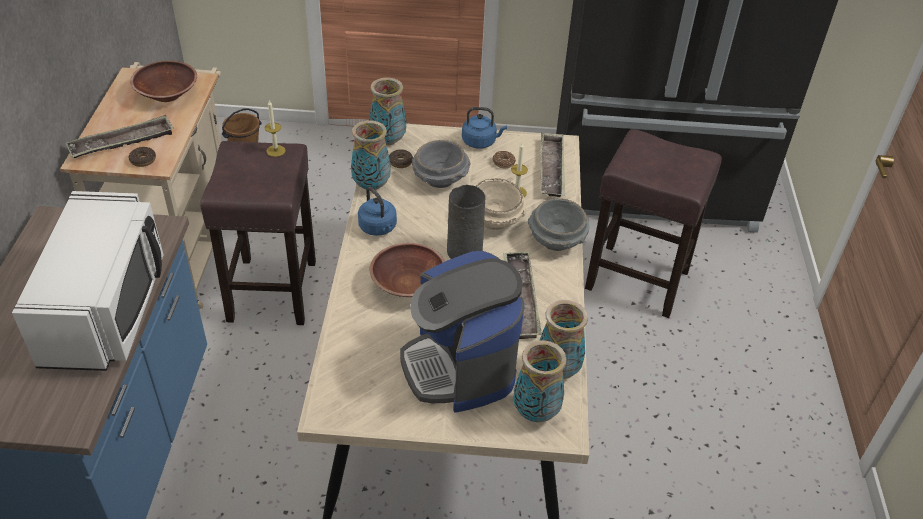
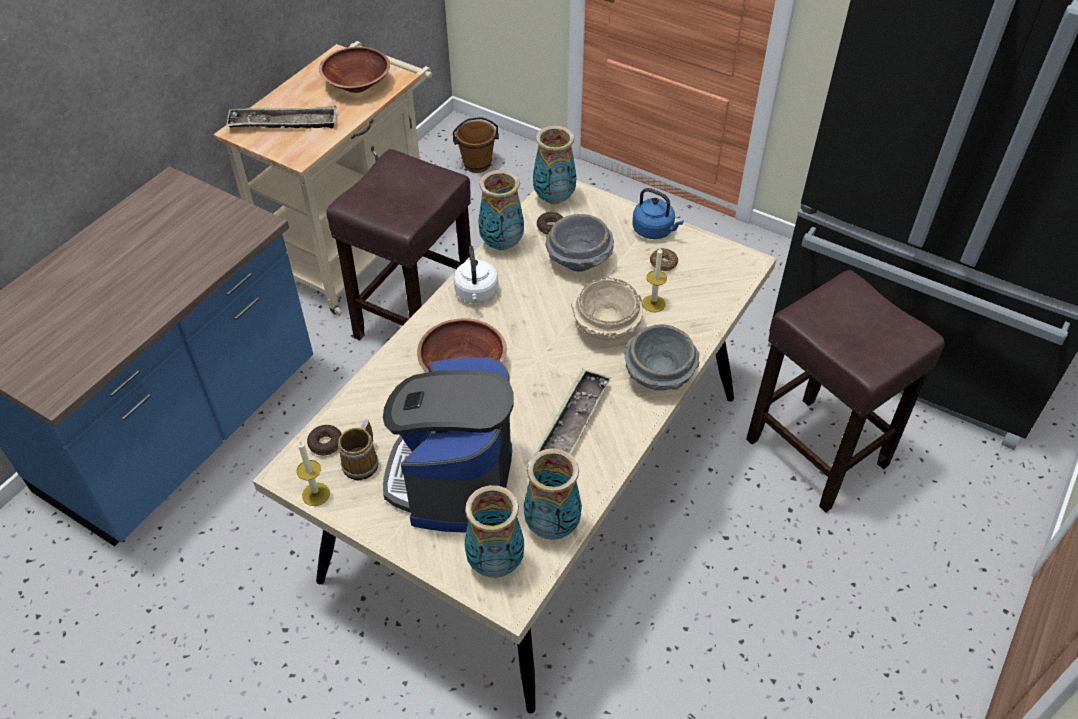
camera: 30 degrees right, 5 degrees up
white microwave [12,191,164,371] -> none
donut [128,147,156,167] -> donut moved to [307,424,342,455]
candle [265,100,286,157] -> candle moved to [296,441,330,506]
blue kettle [358,187,397,236] -> white kettle [453,245,498,303]
grey vase [447,185,486,259] -> none
tray [541,133,565,197] -> none
none -> mug [338,419,378,480]

